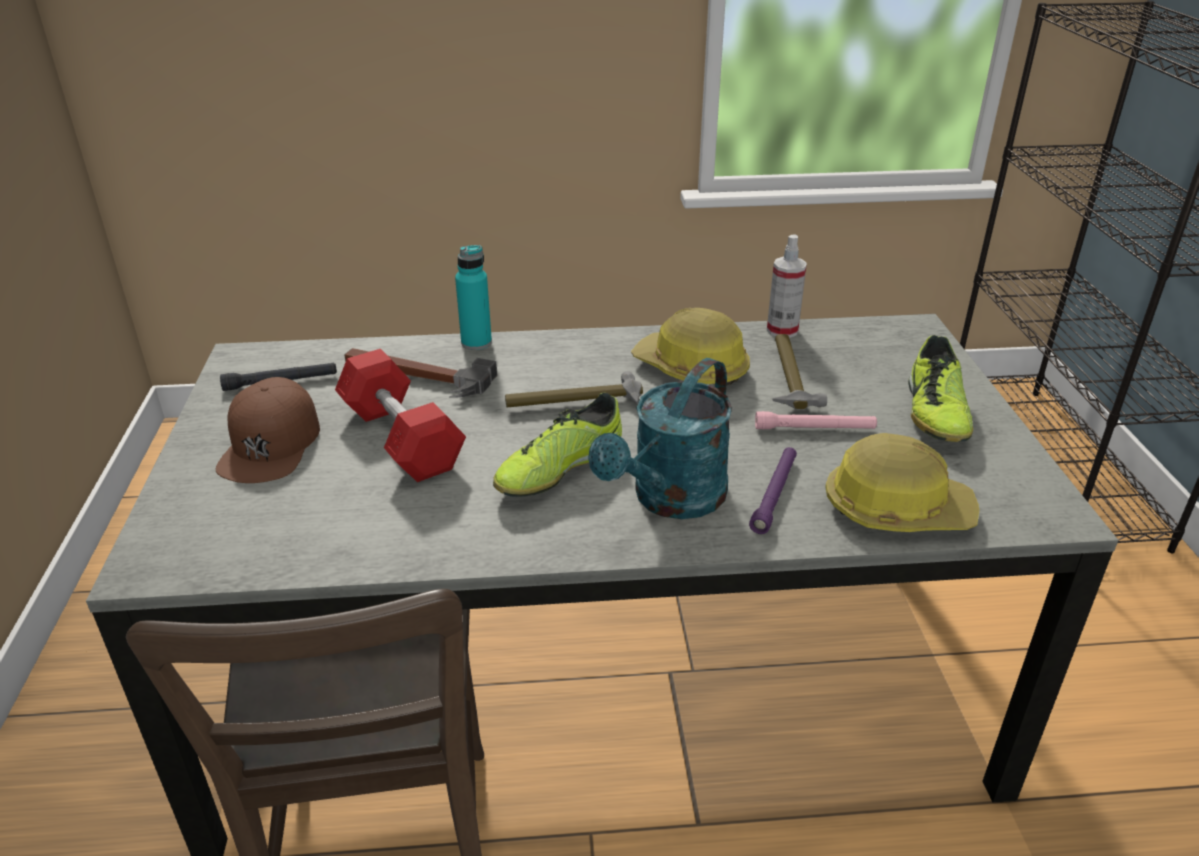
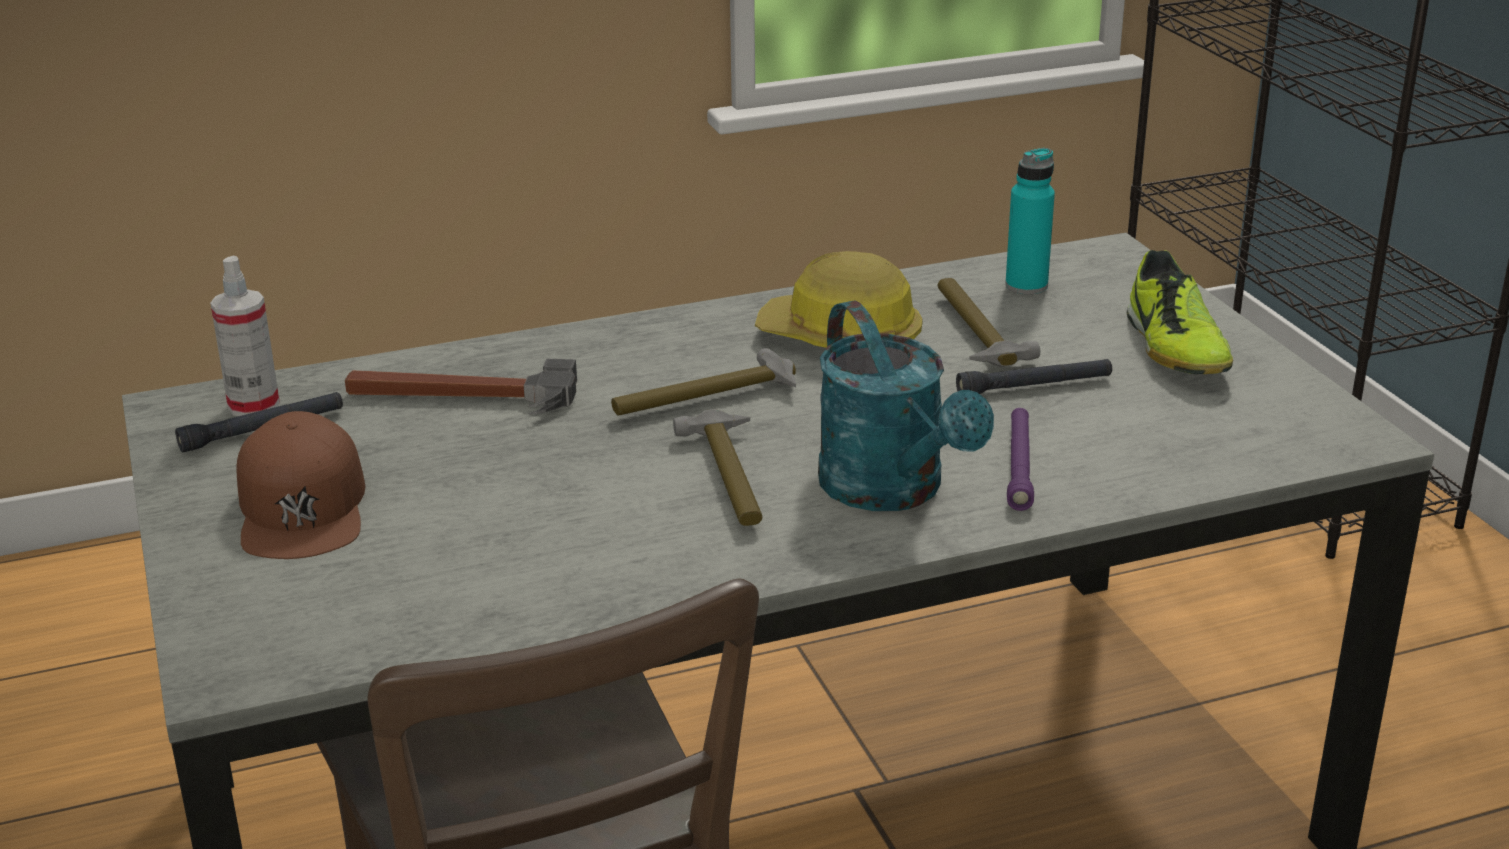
camera: 15 degrees left, 5 degrees down
red dumbbell [335,349,466,482] -> none
turquoise bottle [455,245,492,350] -> turquoise bottle moved to [1005,148,1055,295]
shoe [493,393,622,497] -> hammer [673,409,762,526]
turquoise watering can [588,358,732,519] -> turquoise watering can turned 45 degrees counterclockwise [818,300,994,511]
pink flashlight [755,411,877,430] -> black flashlight [956,359,1112,394]
spray bottle [767,234,807,338] -> spray bottle moved to [210,256,280,416]
hard hat [825,433,979,532] -> none

